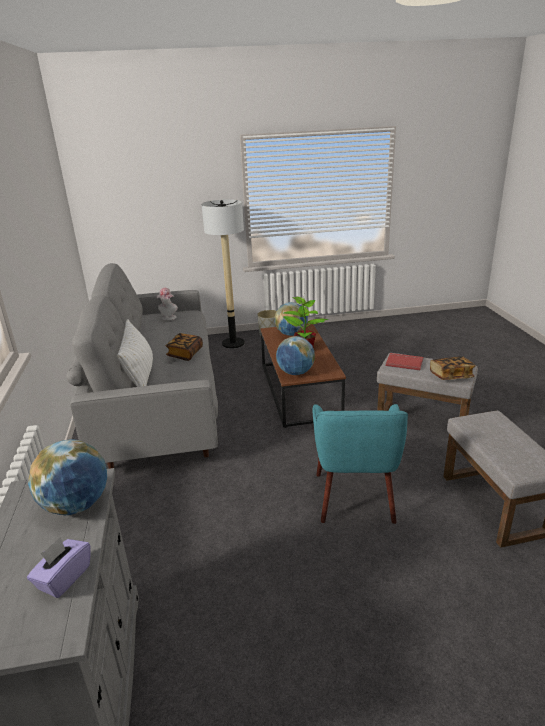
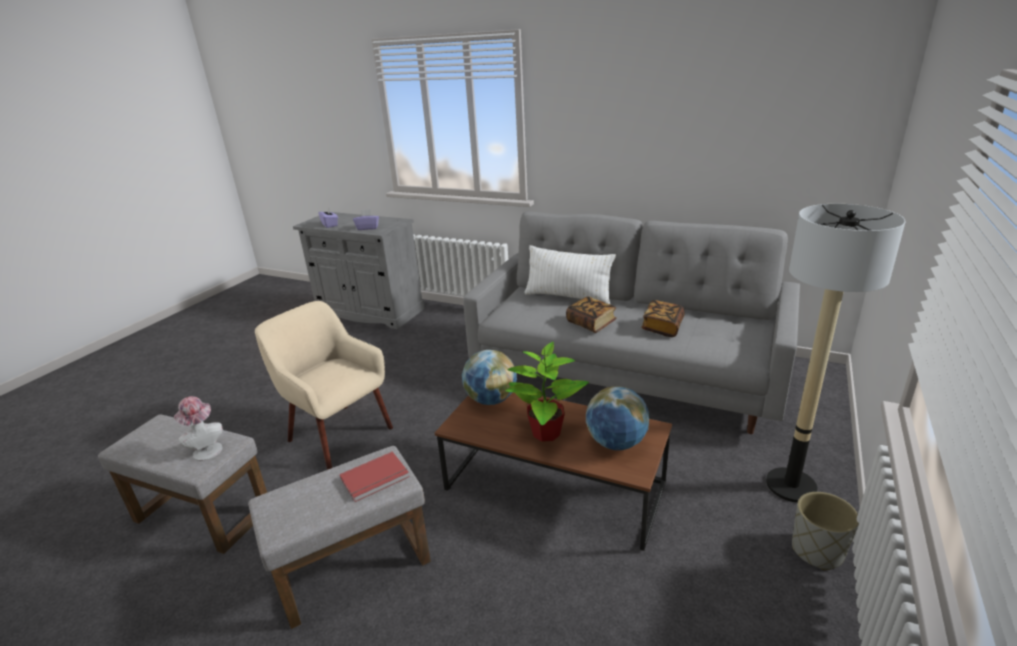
camera: 125 degrees right, 0 degrees up
globe [28,439,107,516] -> purple tissue box [353,209,379,230]
hat [157,288,178,321] -> hat moved to [174,396,222,461]
turquoise armchair [312,404,408,524] -> beige armchair [255,301,393,470]
book [430,356,476,380] -> book moved to [641,300,684,337]

